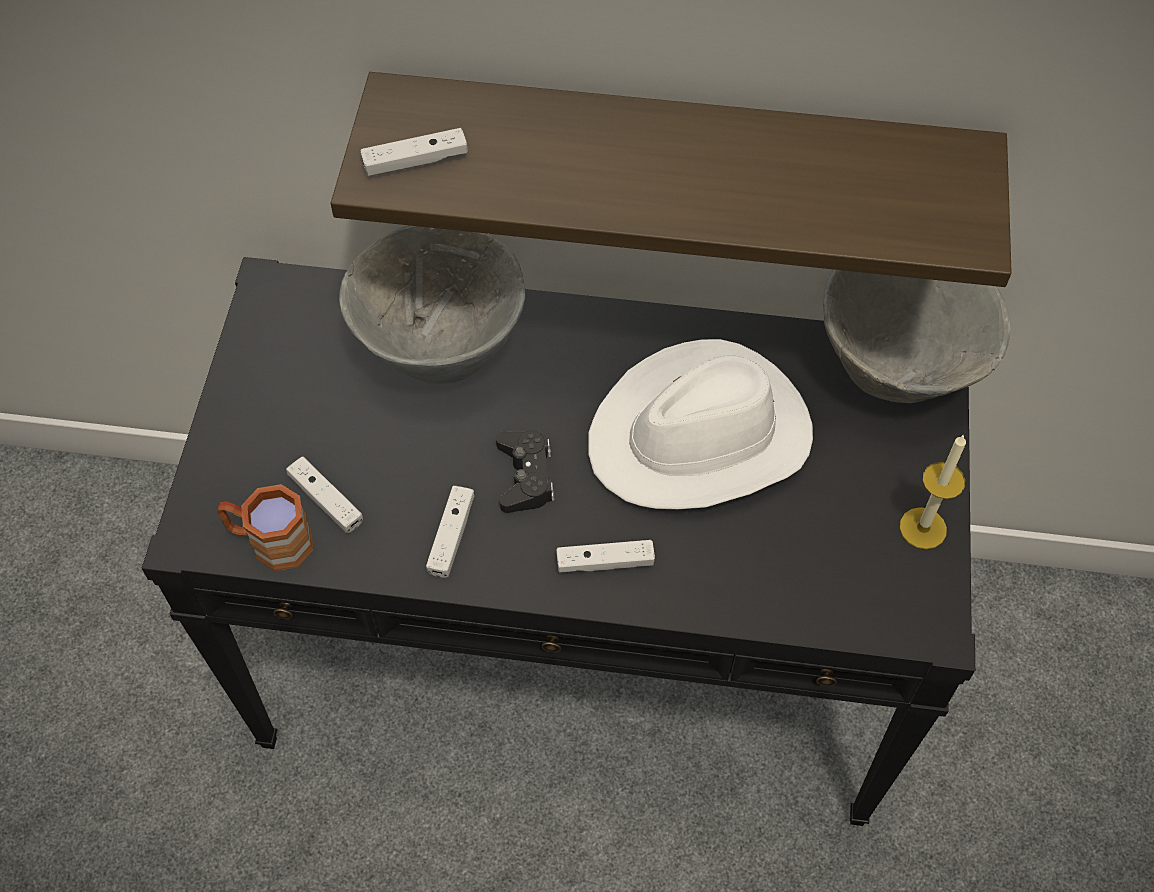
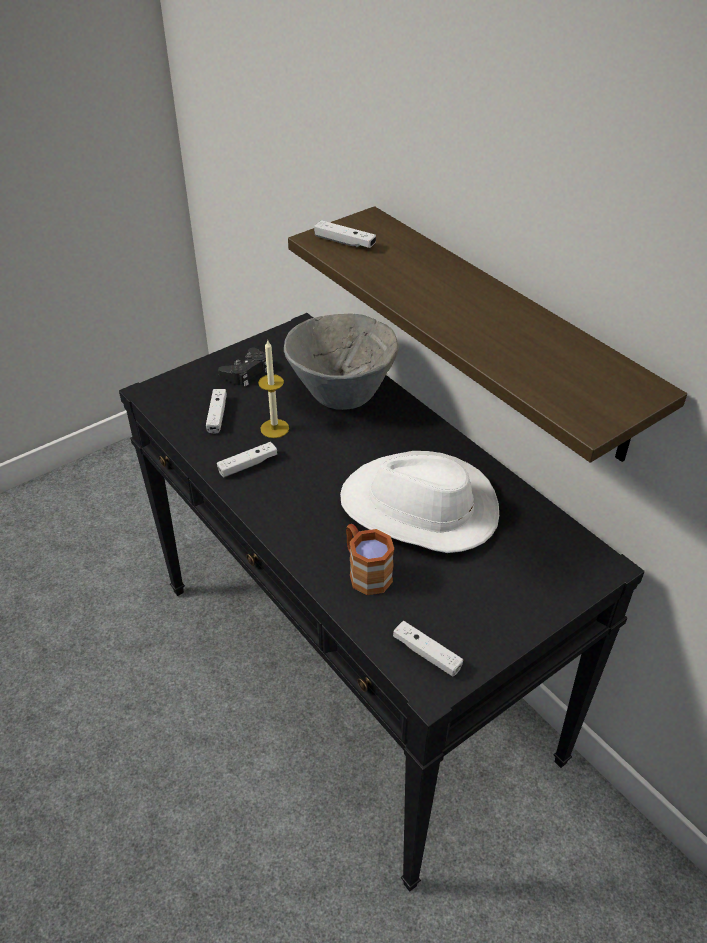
camera: 45 degrees right, 15 degrees down
brown mug [217,484,313,571] -> brown mug moved to [346,524,394,595]
black game controller [496,431,555,513] -> black game controller moved to [218,348,267,386]
white game controller [556,540,655,573] -> white game controller moved to [393,621,463,677]
grey bowl [823,270,1010,403] -> none
candle [900,434,966,549] -> candle moved to [258,339,289,438]

